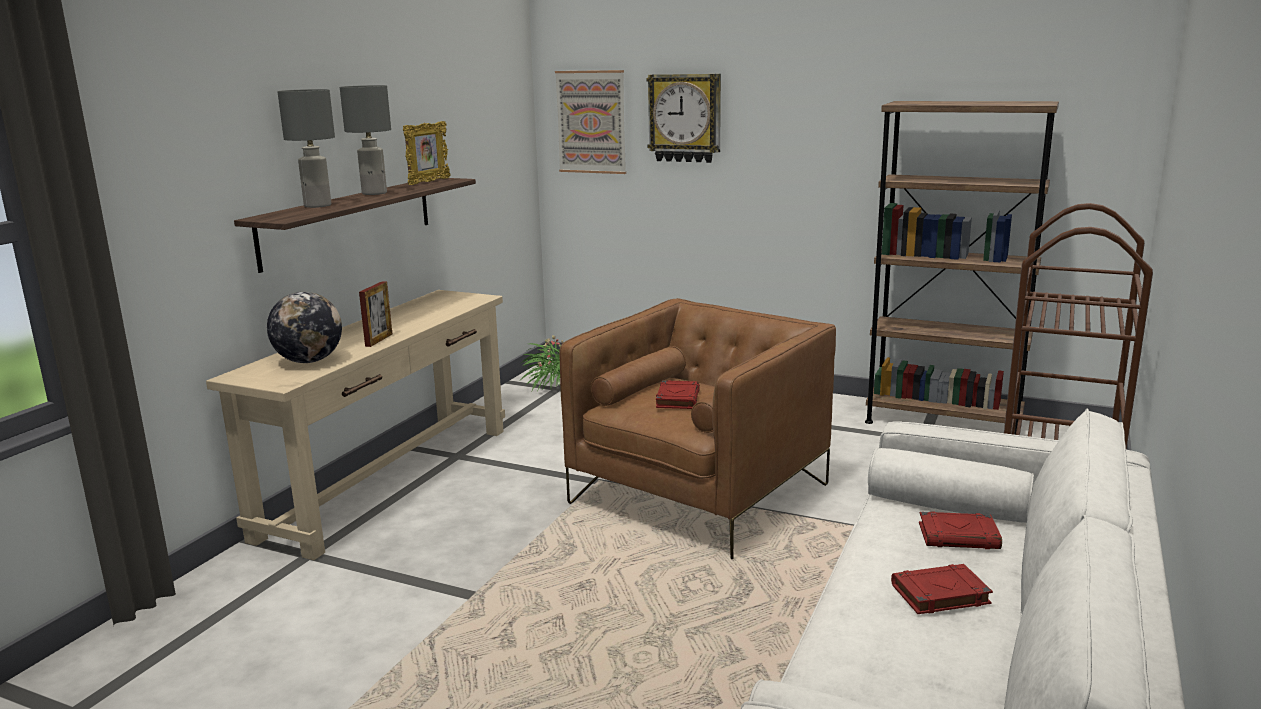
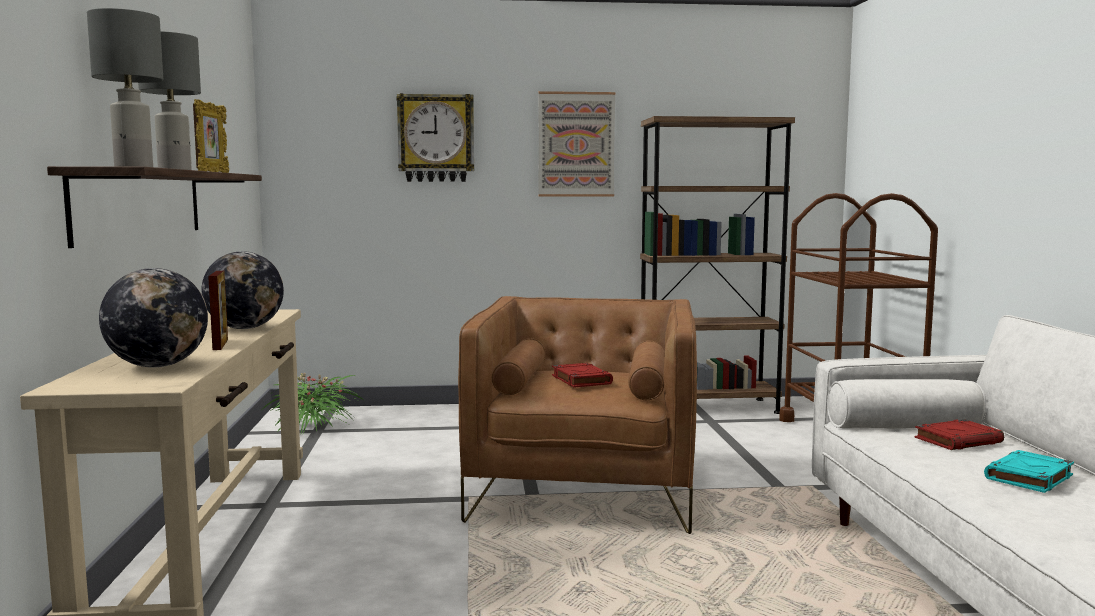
camera: 30 degrees left, 10 degrees down
picture [555,70,626,174] -> picture moved to [538,91,615,197]
red book [891,564,993,614] -> turquoise book [984,450,1074,493]
none -> globe [201,251,284,329]

